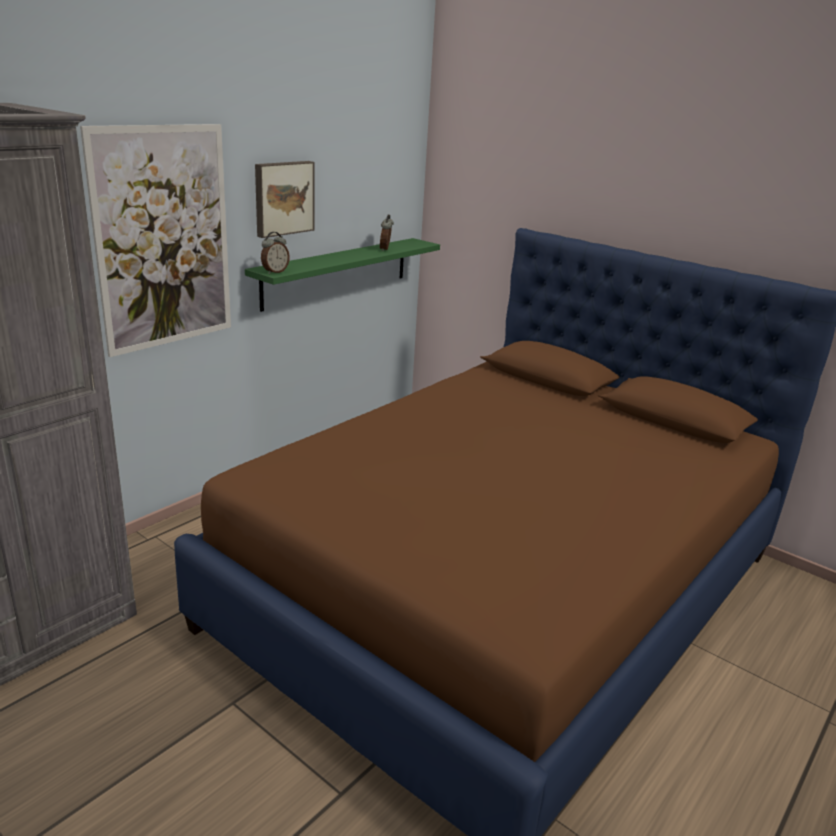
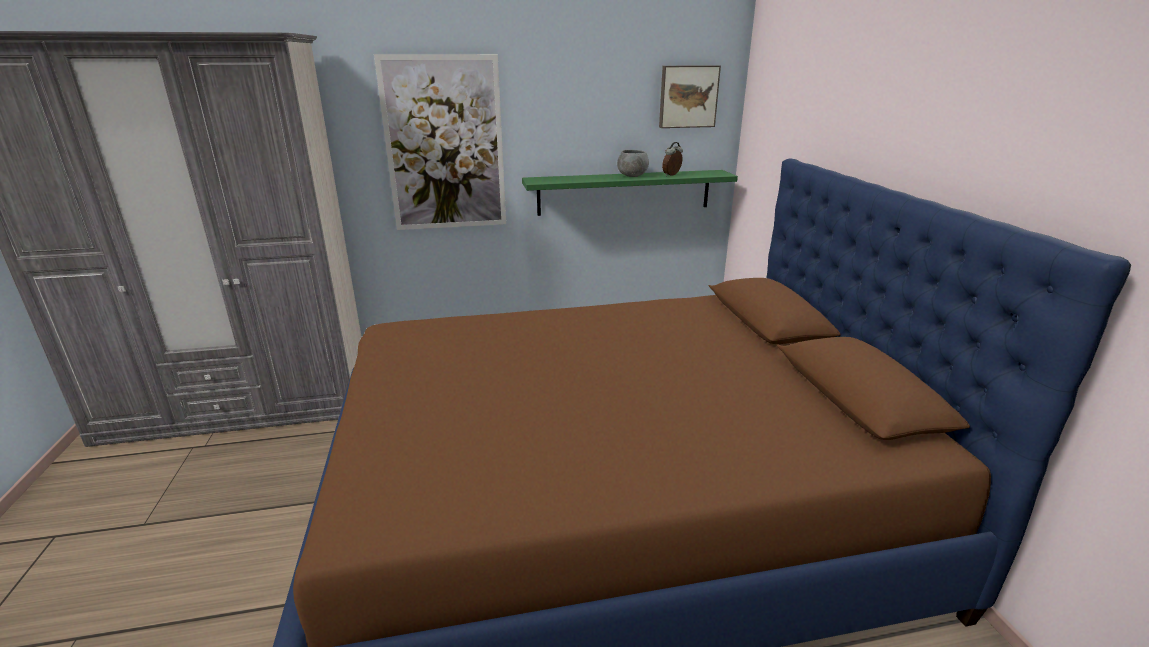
camera: 40 degrees right, 0 degrees up
picture [255,161,314,238] -> picture moved to [659,65,721,128]
alarm clock [261,232,290,274] -> none
none -> grey bowl [617,150,649,177]

